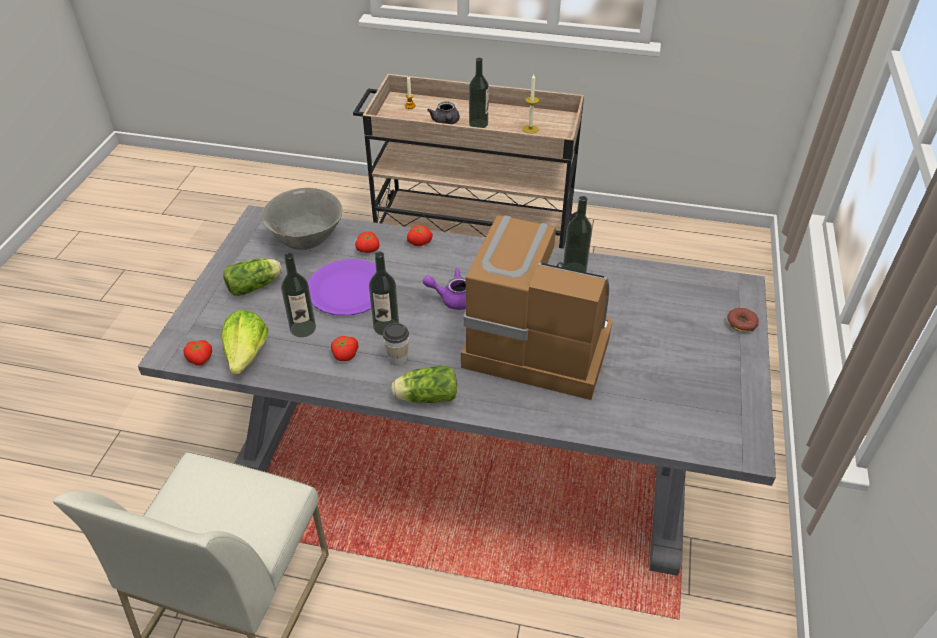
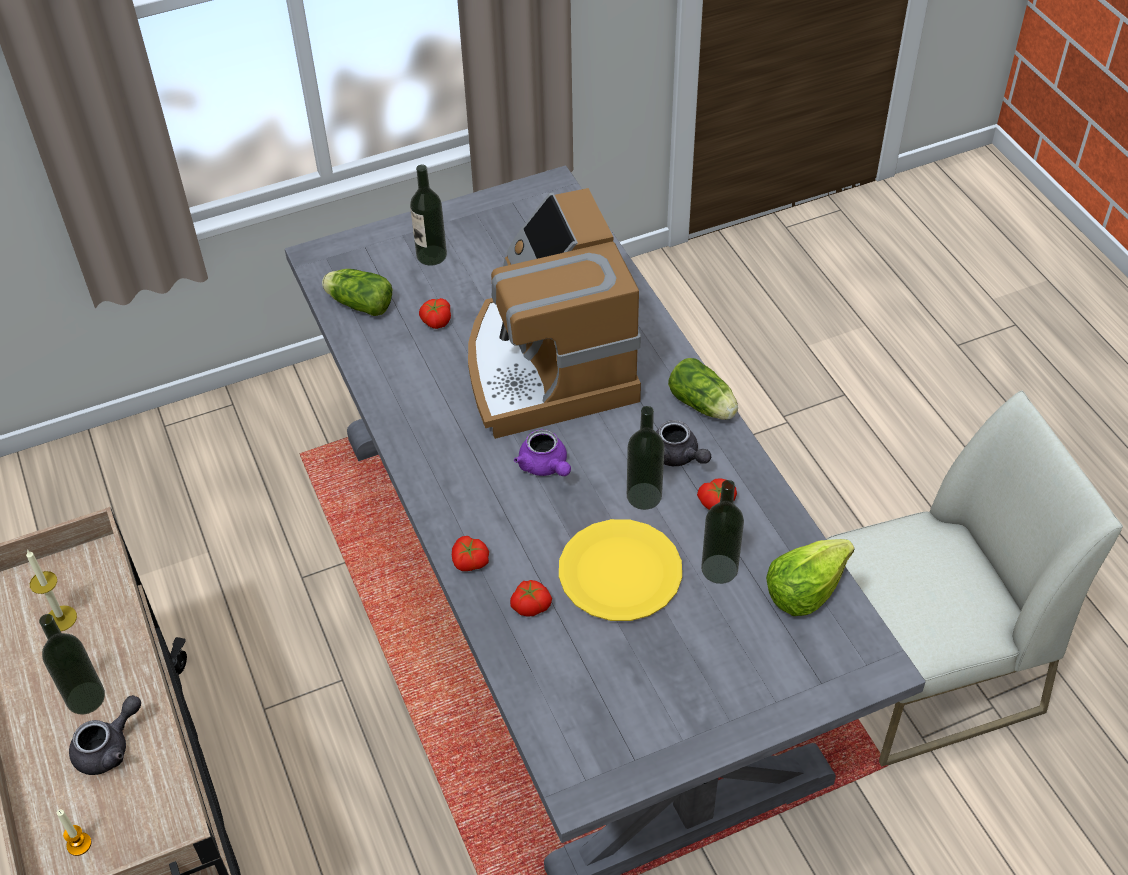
camera: 125 degrees left, 5 degrees up
tomato [183,340,212,366] -> tomato moved to [419,298,451,329]
lettuce [223,258,282,296] -> lettuce moved to [322,269,392,316]
grey bowl [262,188,342,250] -> none
purple plate [308,259,376,316] -> yellow plate [559,519,682,621]
cup [383,323,409,366] -> grey teapot [656,420,711,466]
bottle [563,196,592,272] -> bottle moved to [410,165,447,266]
donut [727,308,759,332] -> none

